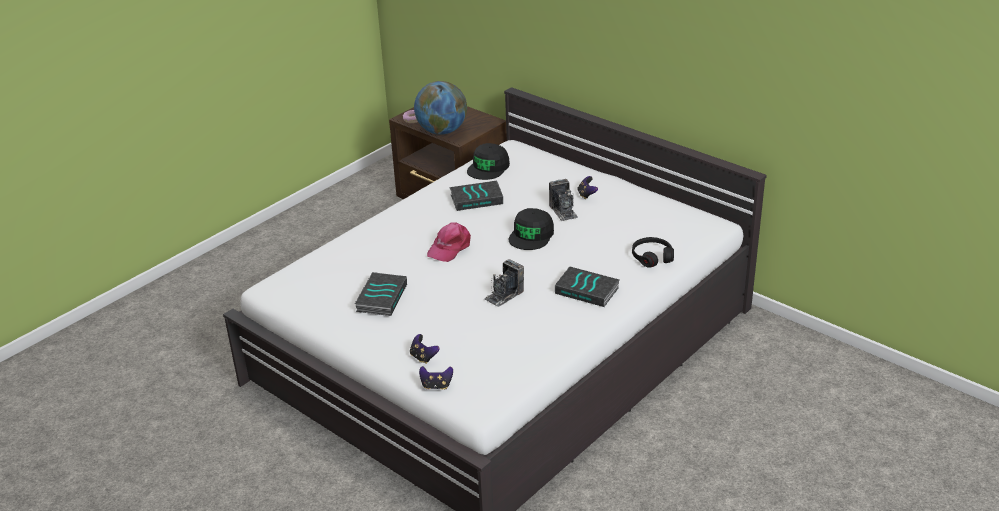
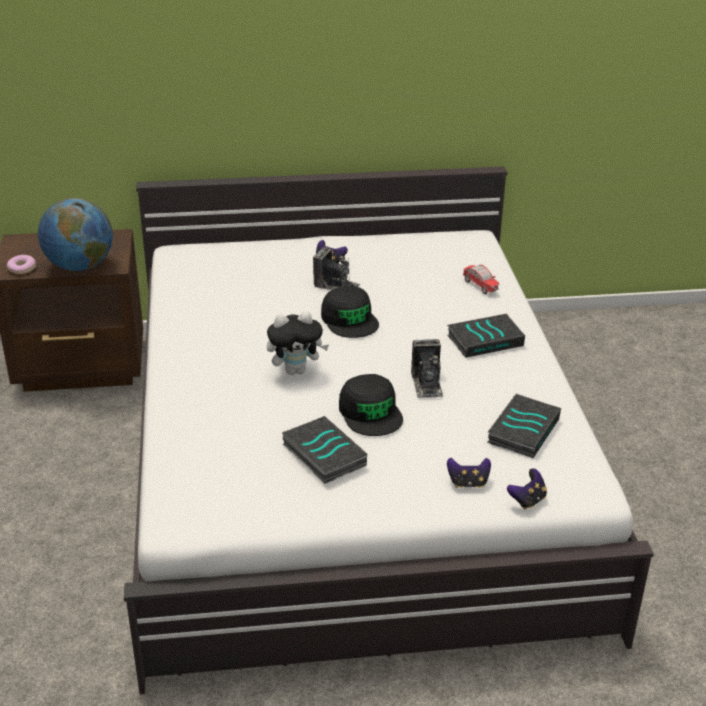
camera: 50 degrees left, 0 degrees up
pink cap [427,222,471,262] -> plush toy [267,311,329,375]
book [449,181,503,211] -> book moved to [487,394,561,458]
black cap [467,143,510,180] -> black cap moved to [339,374,403,436]
black headphones [632,237,674,268] -> toy car [463,265,500,294]

